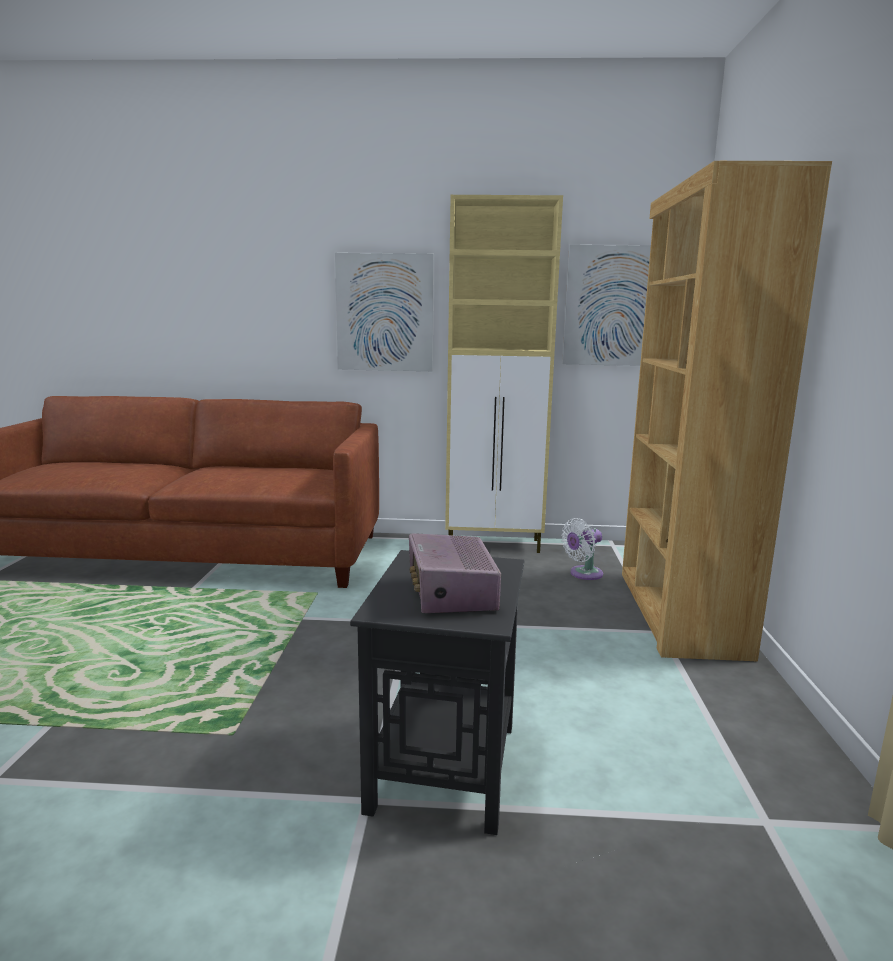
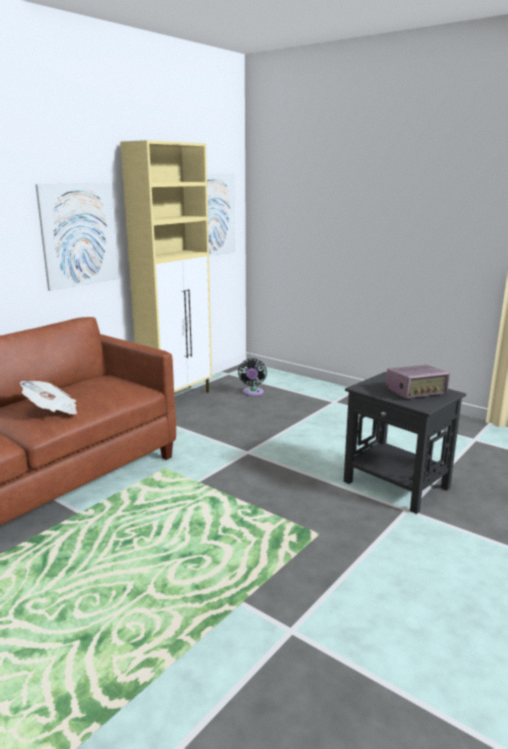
camera: 55 degrees left, 5 degrees up
radio [409,533,501,613] -> radio turned 45 degrees counterclockwise [386,365,450,399]
white fan [561,518,603,580] -> black fan [238,358,267,396]
brown bookcase [622,161,832,662] -> none
none -> newspaper [20,381,77,414]

